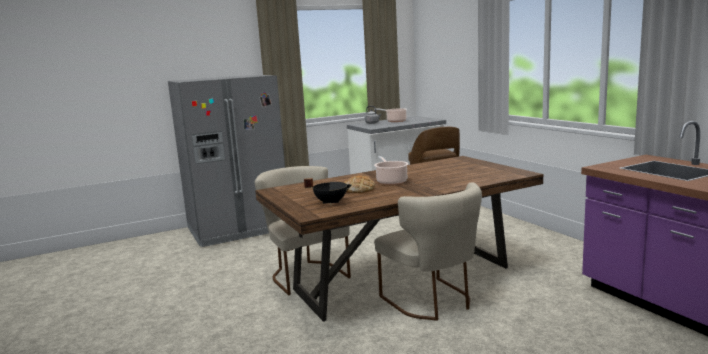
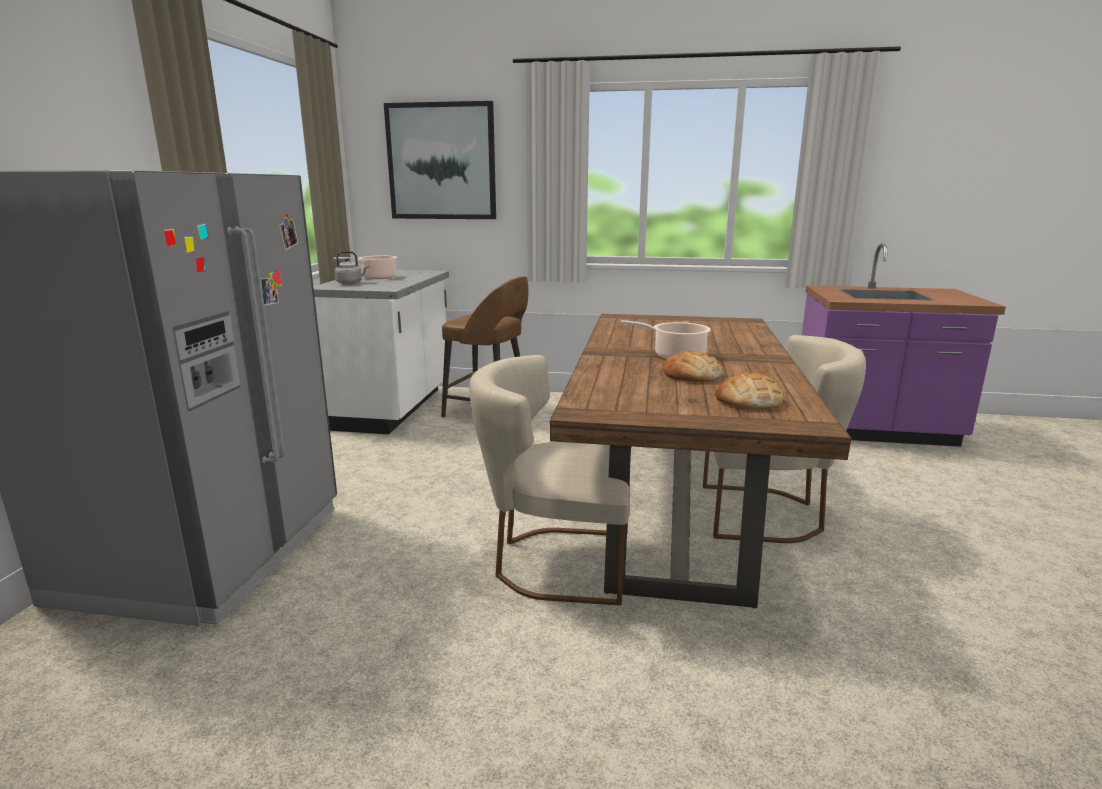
camera: 55 degrees left, 5 degrees up
black cooking pot [304,178,352,205] -> bread [715,372,783,410]
none -> picture [384,101,496,219]

